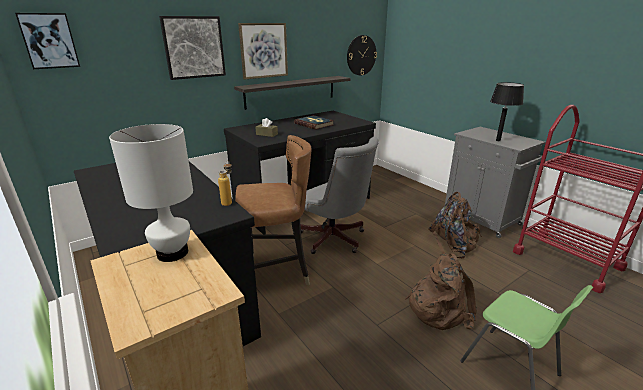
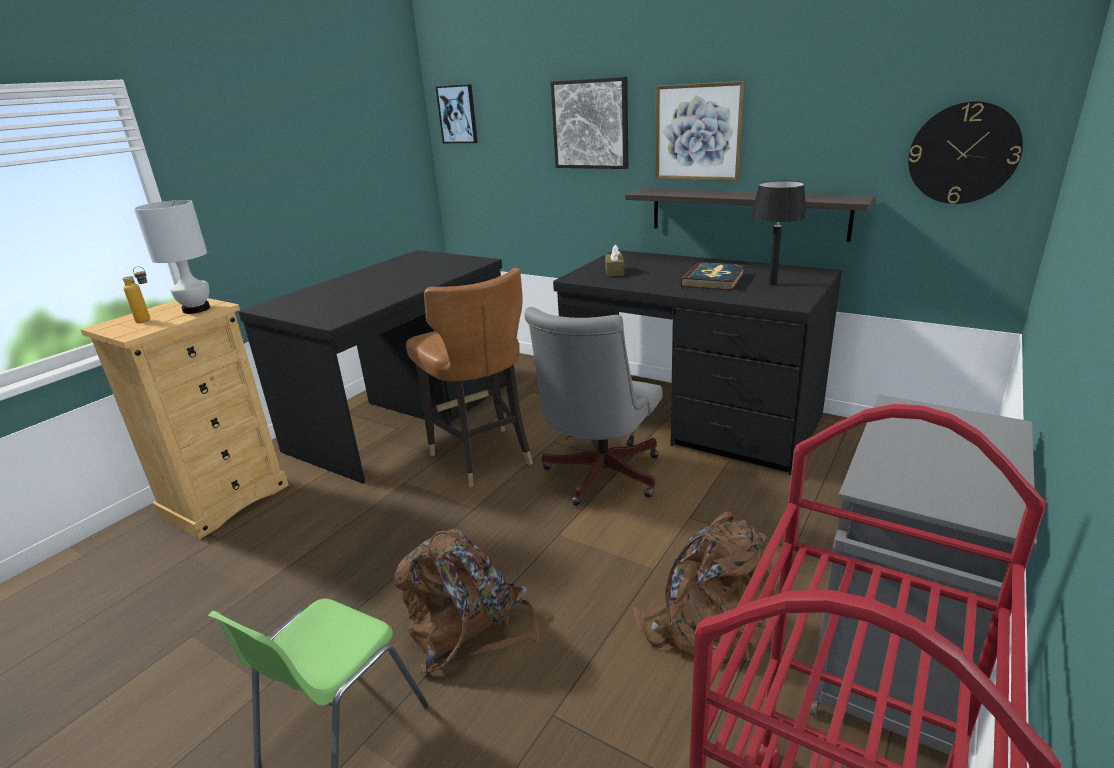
camera: 70 degrees right, 0 degrees up
bottle [218,160,232,206] -> bottle moved to [122,266,150,323]
black table lamp [490,82,524,141] -> black table lamp moved to [751,181,807,285]

